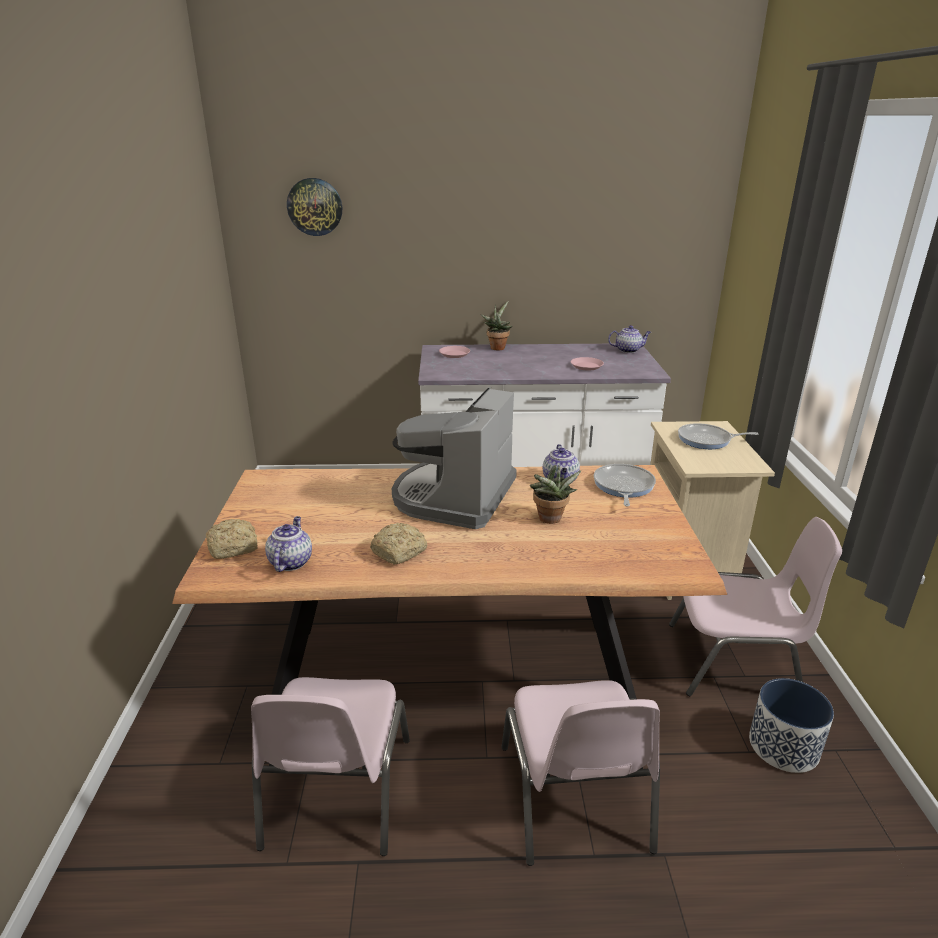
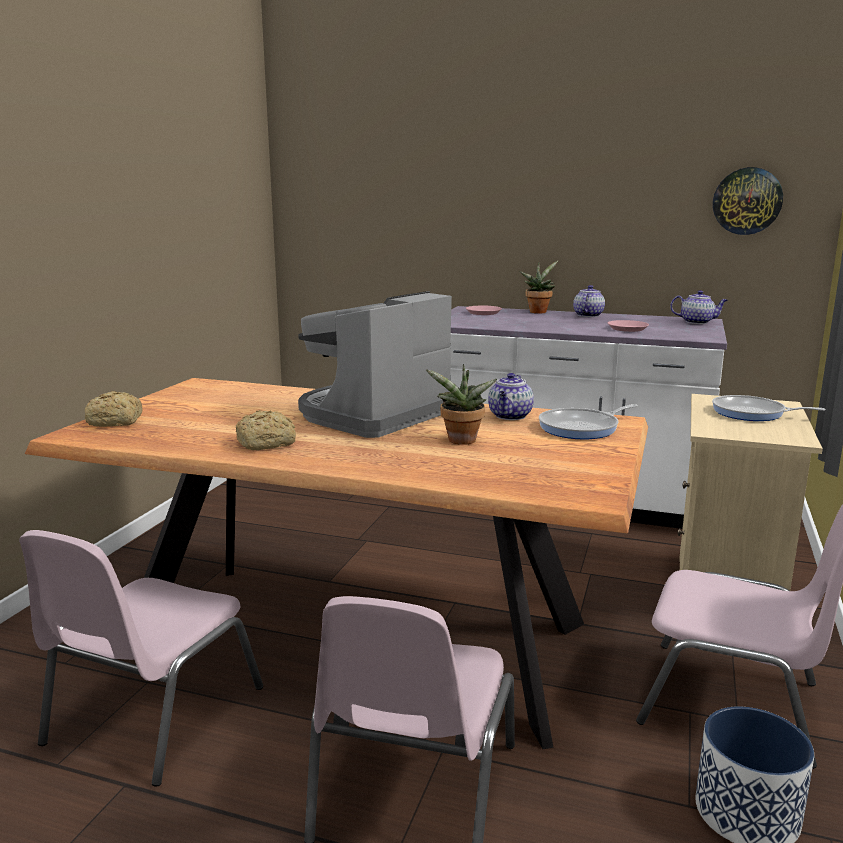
camera: 20 degrees right, 10 degrees down
teapot [265,516,312,572] -> teapot moved to [573,285,605,317]
wall clock [287,178,342,236] -> wall clock moved to [713,167,783,235]
frying pan [594,464,656,507] -> frying pan turned 150 degrees counterclockwise [539,404,638,439]

